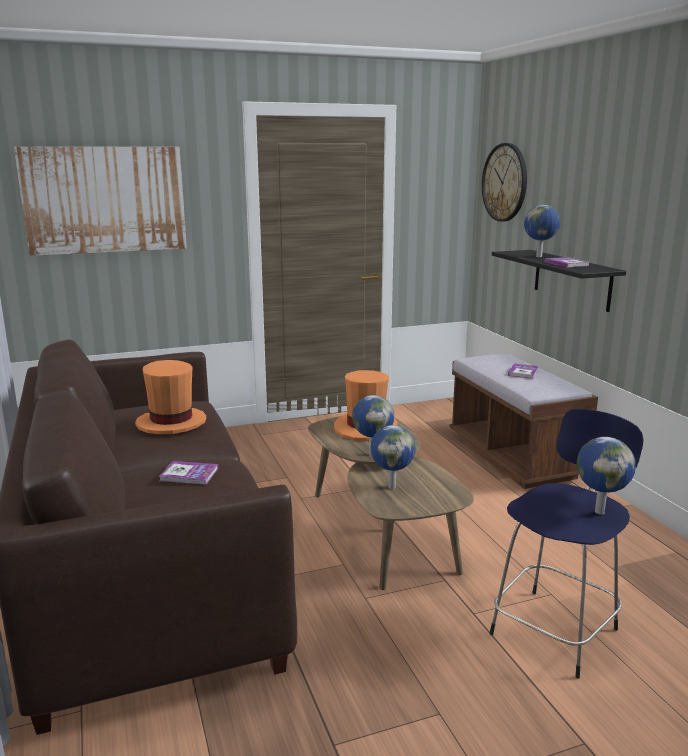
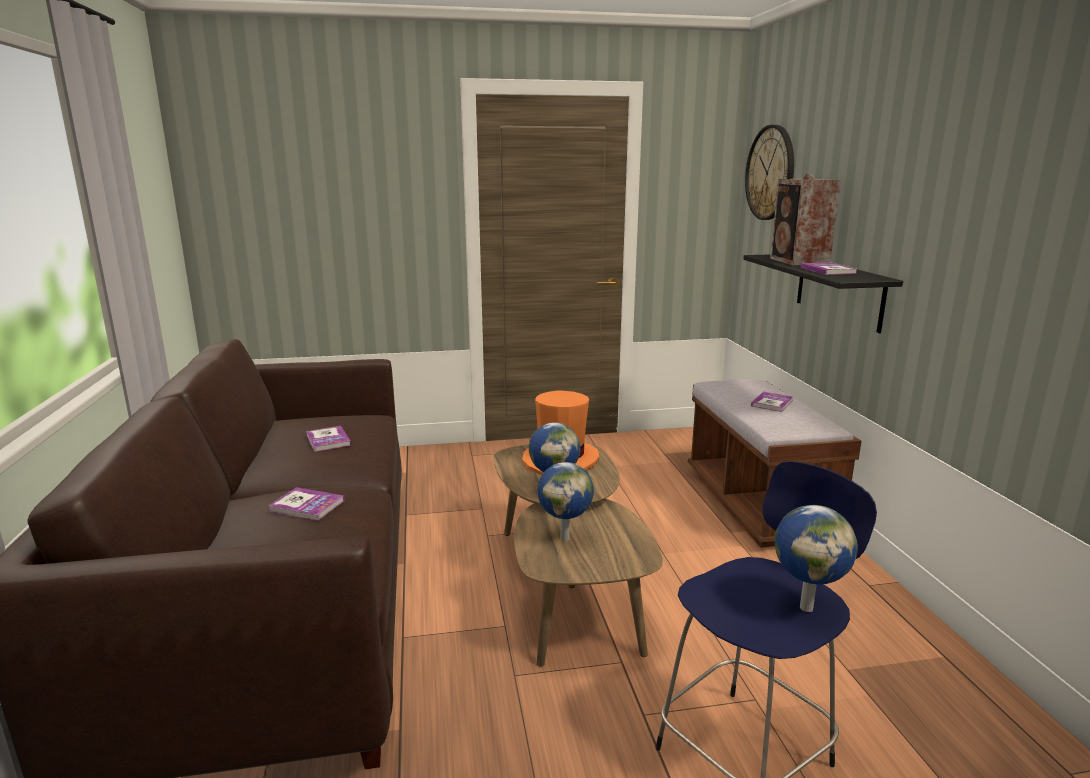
camera: 10 degrees right, 0 degrees up
picture [14,147,187,256] -> none
orange hat [135,360,206,434] -> book [306,426,351,452]
globe [524,205,560,257] -> speaker [770,174,841,266]

